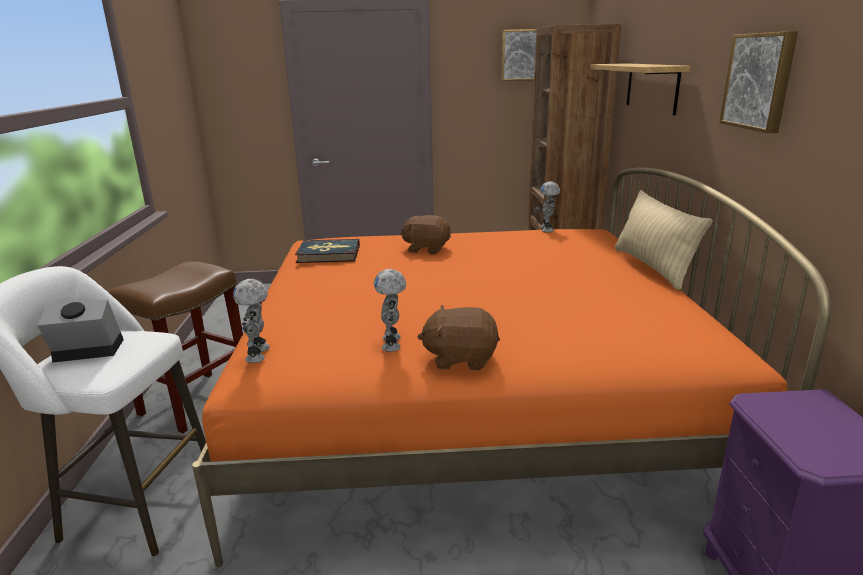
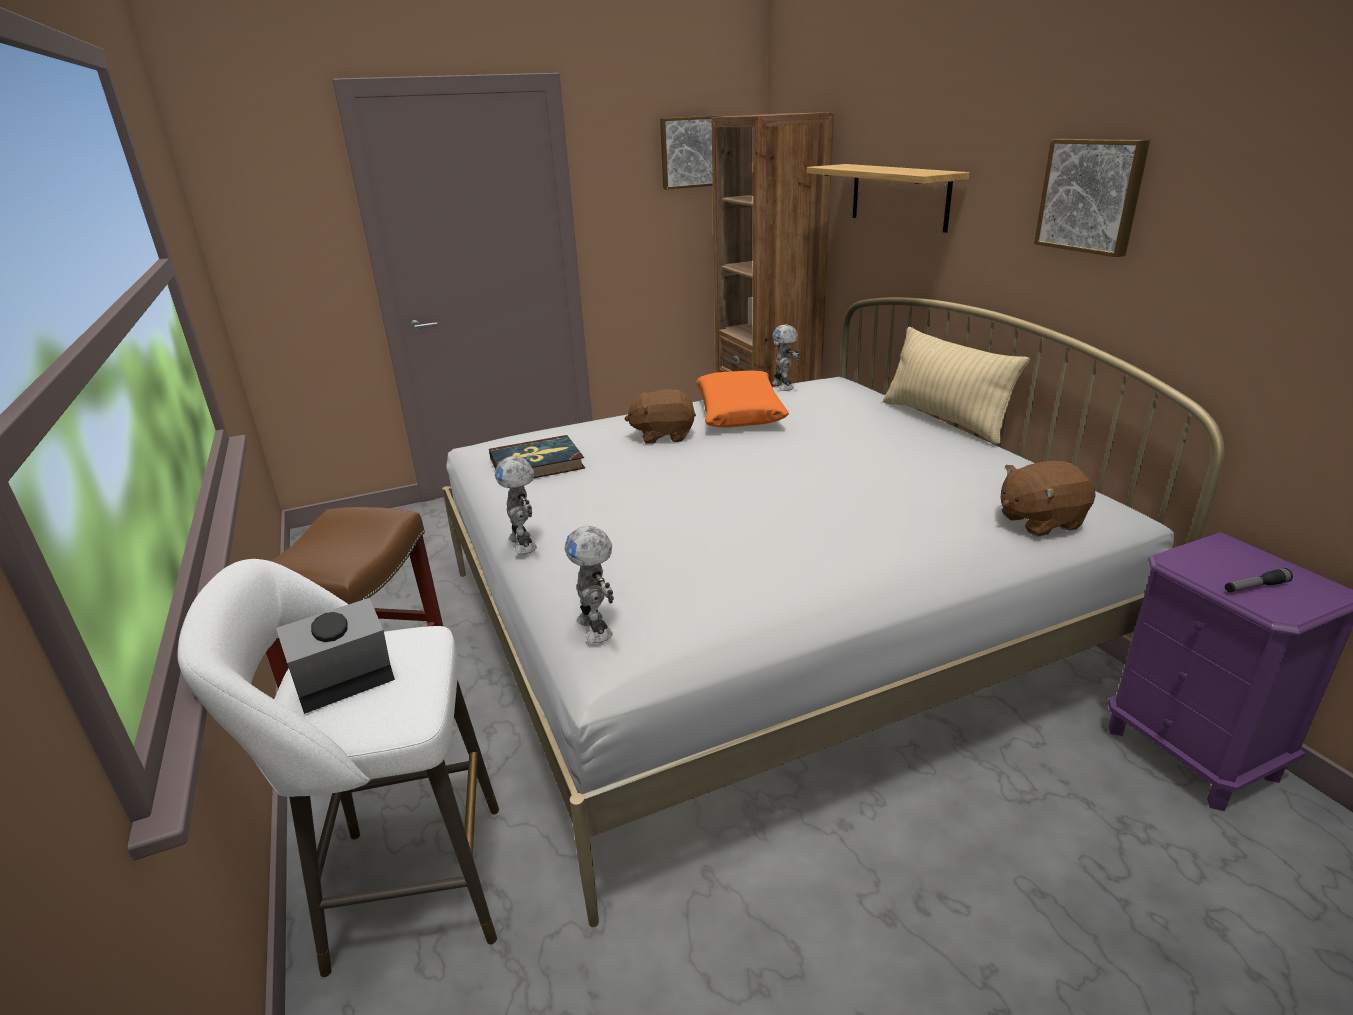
camera: 20 degrees left, 5 degrees up
orange bed [192,167,831,567] -> white bed [442,297,1225,927]
toy robot [374,269,406,352] -> toy robot moved to [495,456,537,554]
brown plush toy [418,305,500,370] -> brown plush toy moved to [1001,461,1096,537]
none -> orange pillow [696,371,789,427]
none -> flashlight [1225,568,1293,592]

